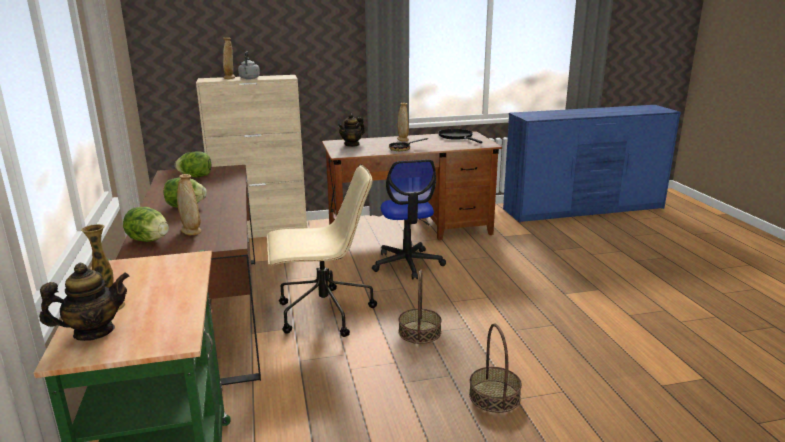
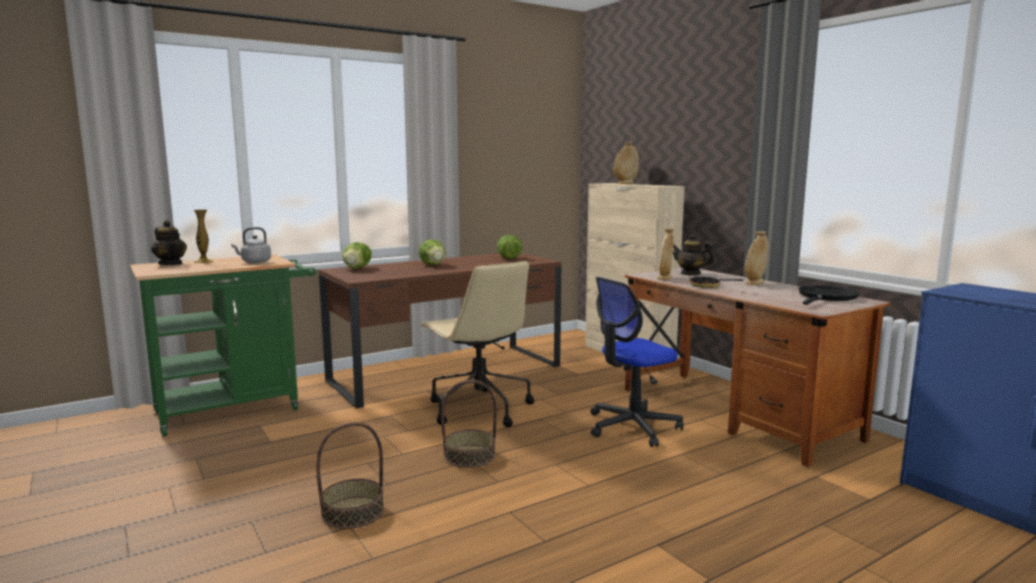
camera: 70 degrees right, 10 degrees down
beige vase [177,174,201,235] -> beige vase moved to [657,228,674,280]
grey kettle [238,51,260,79] -> grey kettle moved to [231,227,271,263]

